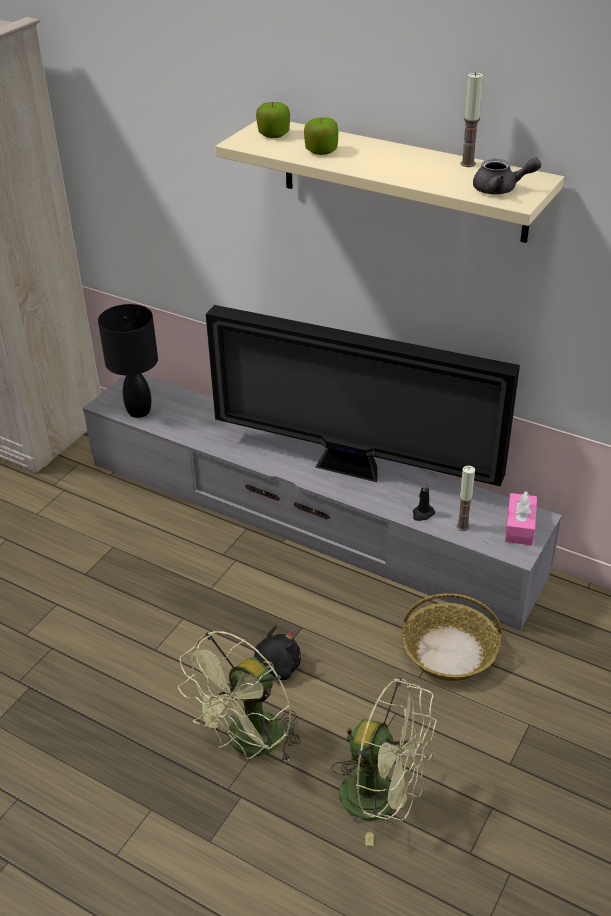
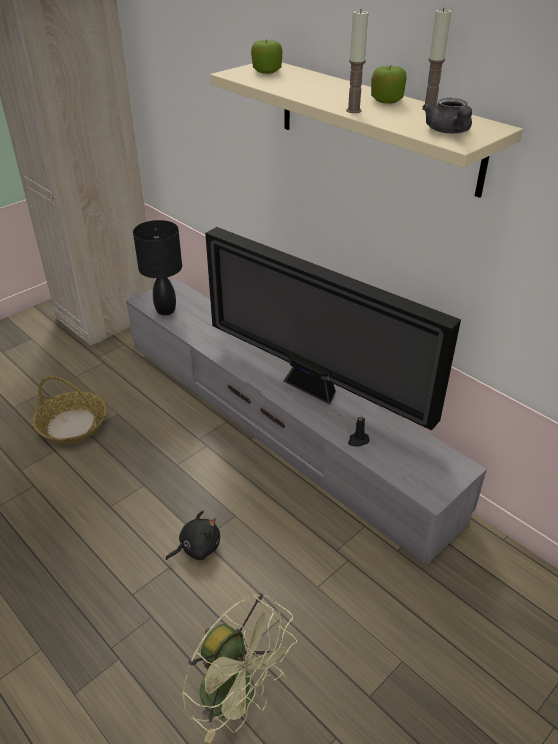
camera: 15 degrees right, 0 degrees up
green fan [178,631,301,762] -> none
apple [304,117,338,155] -> apple moved to [371,66,407,104]
basket [402,593,502,681] -> basket moved to [32,376,107,444]
candle [456,466,475,531] -> candle moved to [346,9,368,113]
grey teapot [473,157,541,194] -> grey teapot turned 60 degrees clockwise [422,98,472,134]
pink tissue box [505,491,537,545] -> none

